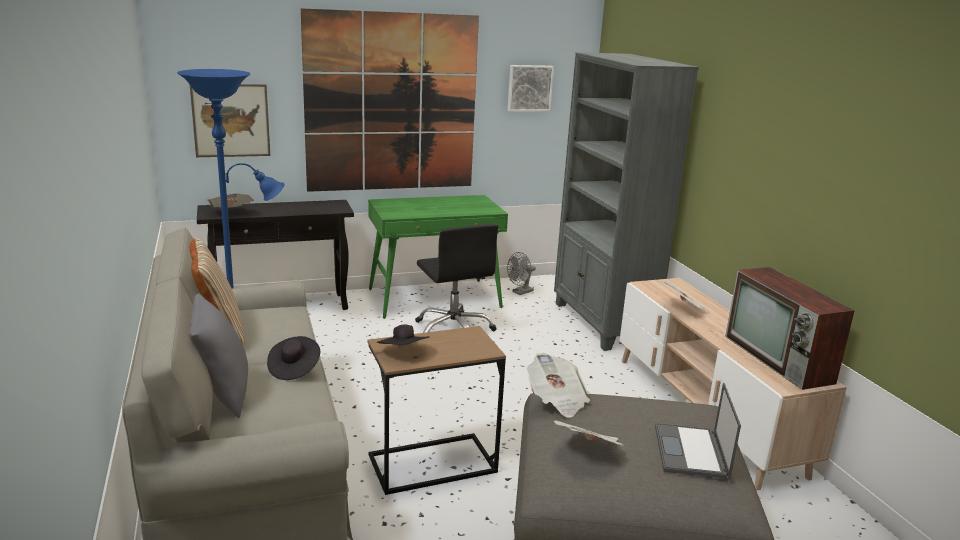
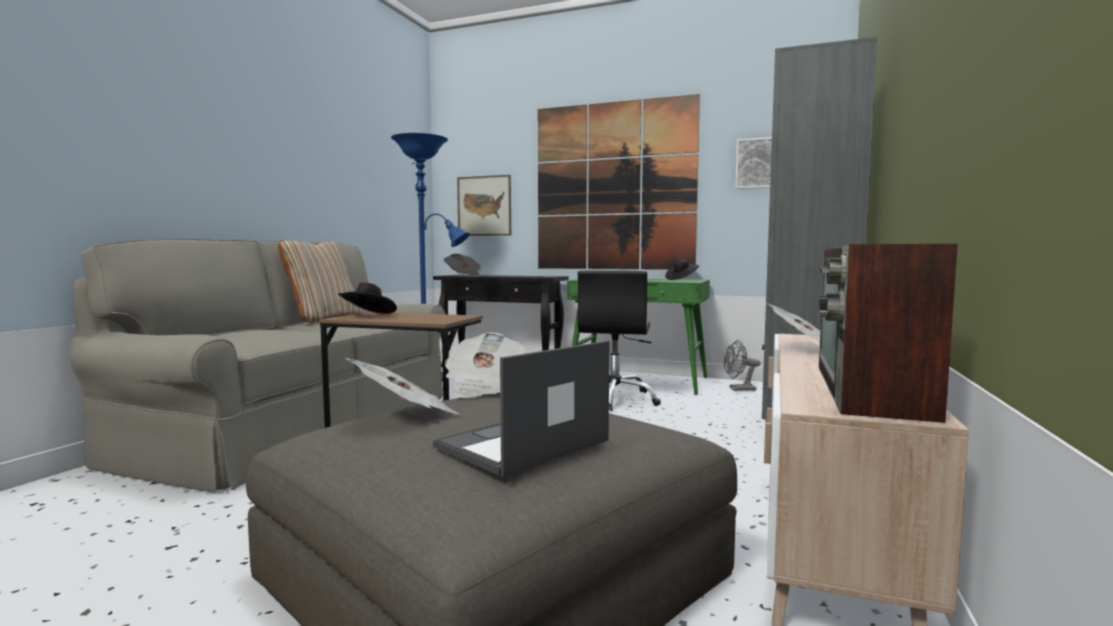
camera: 40 degrees right, 15 degrees down
grey pillow [189,293,248,418] -> none
black hat [267,336,320,380] -> black hat moved to [665,259,699,280]

